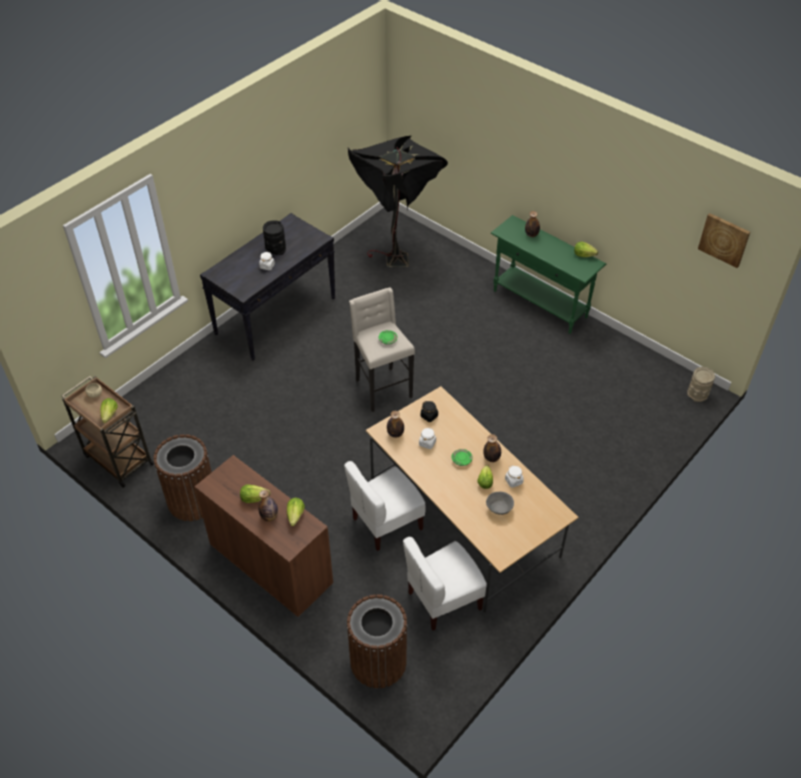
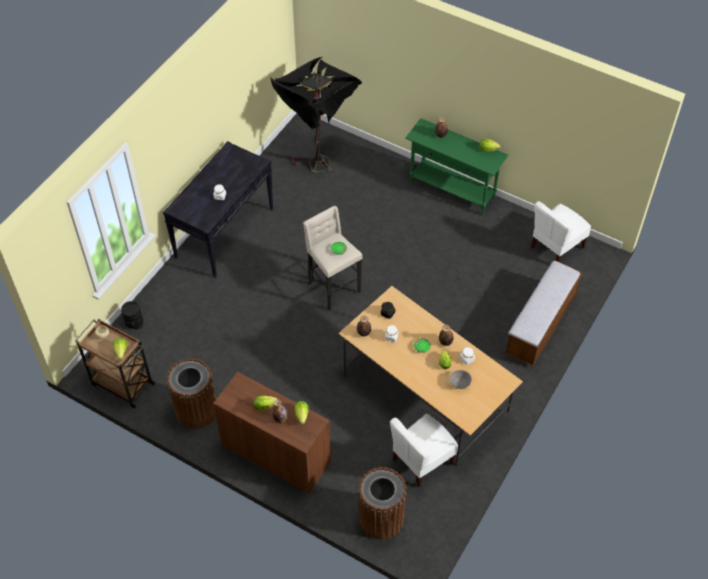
camera: 10 degrees left, 5 degrees up
black vase [263,220,286,255] -> black vase moved to [121,301,144,329]
white chair [344,461,426,551] -> white chair moved to [531,201,591,262]
beige vase [687,367,715,402] -> none
picture [698,213,750,268] -> none
none -> bench [505,260,583,367]

